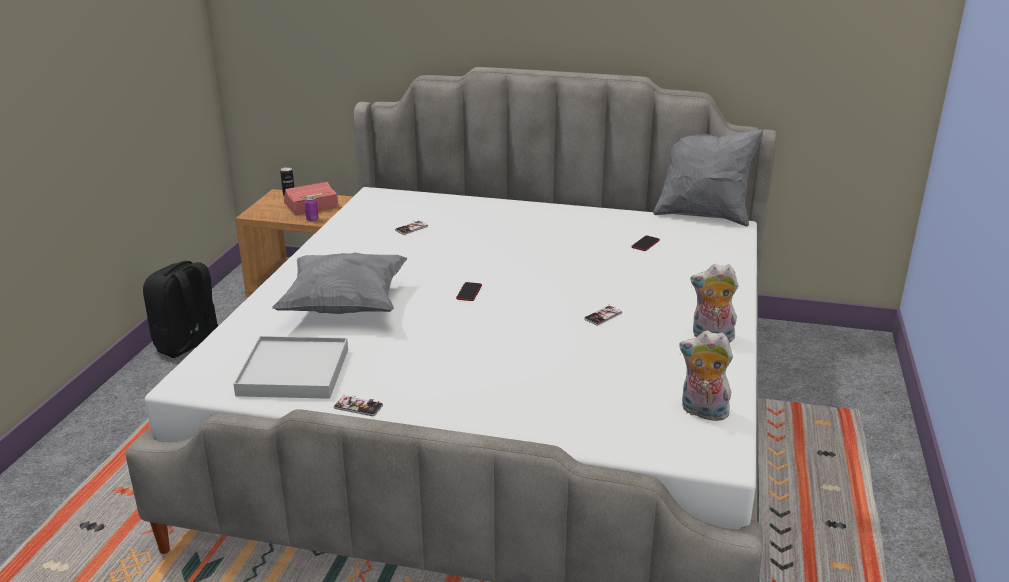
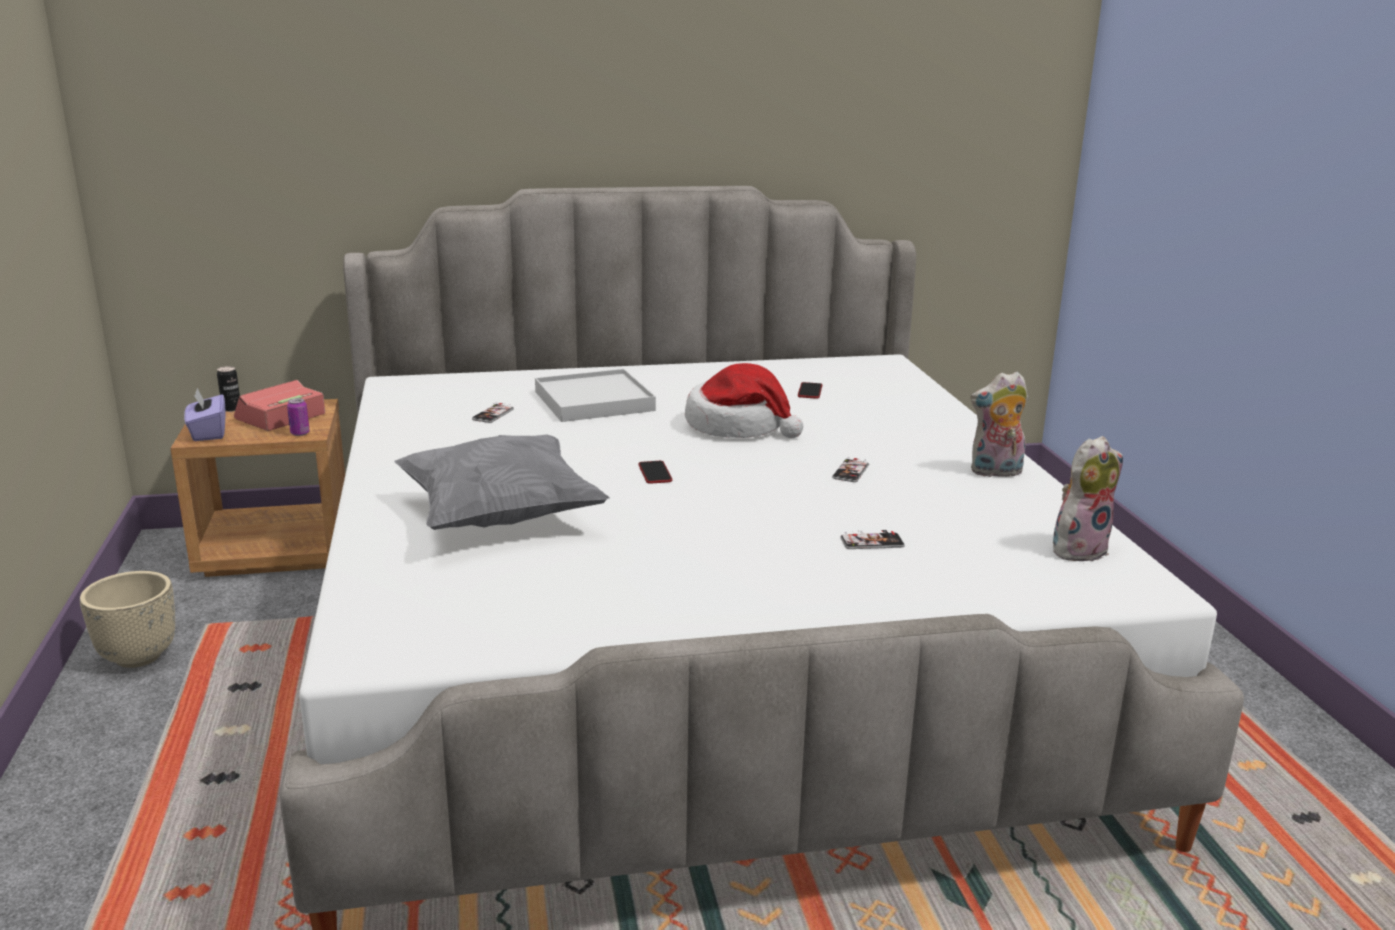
camera: 25 degrees left, 5 degrees down
black backpack [143,261,218,358] -> beige planter [80,571,175,668]
white tray [233,336,348,399] -> white tray moved to [535,369,656,422]
phone [334,395,383,416] -> phone moved to [840,530,905,549]
grey pillow [653,129,763,227] -> none
plush toy [679,331,733,421] -> plush toy turned 150 degrees clockwise [1053,436,1123,564]
none -> purple tissue box [184,388,226,441]
none -> hat [685,363,803,438]

